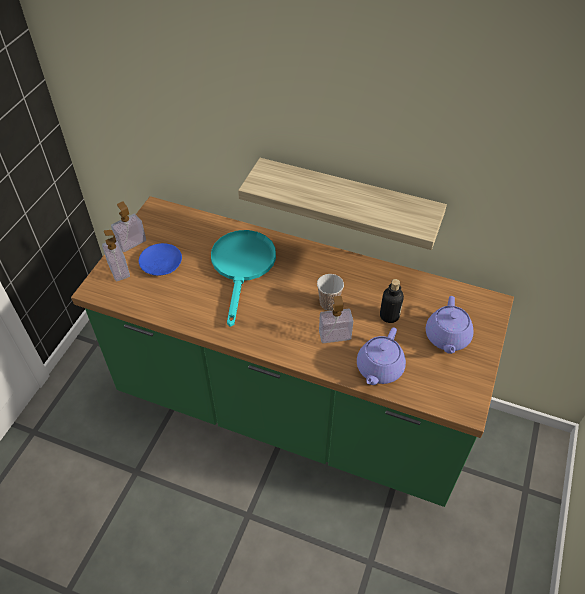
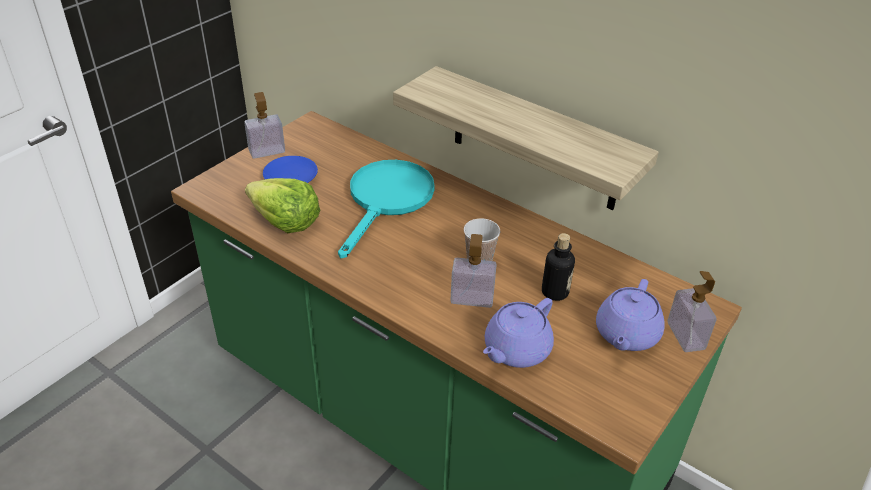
camera: 15 degrees right, 10 degrees down
soap dispenser [102,230,130,281] -> soap dispenser moved to [668,271,717,352]
none -> lettuce [245,178,320,233]

